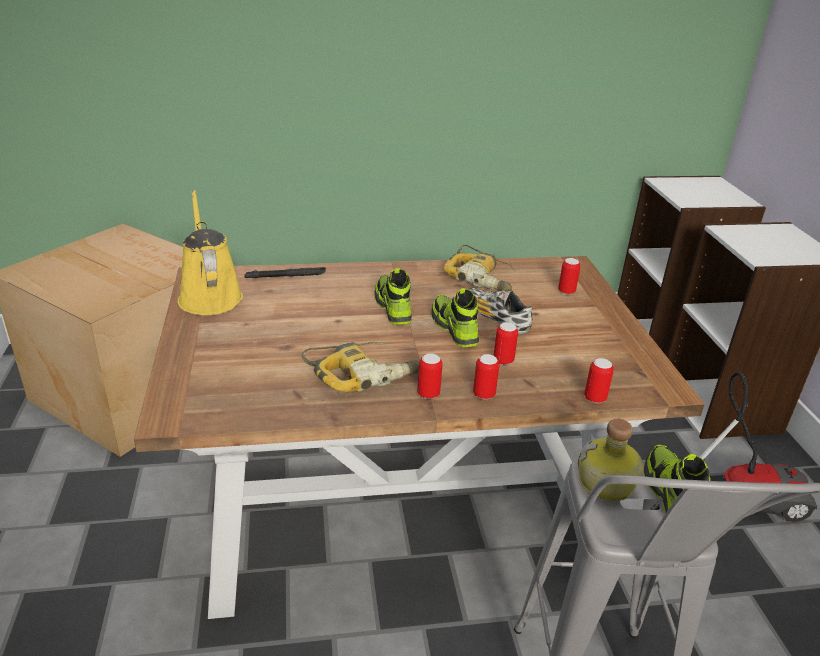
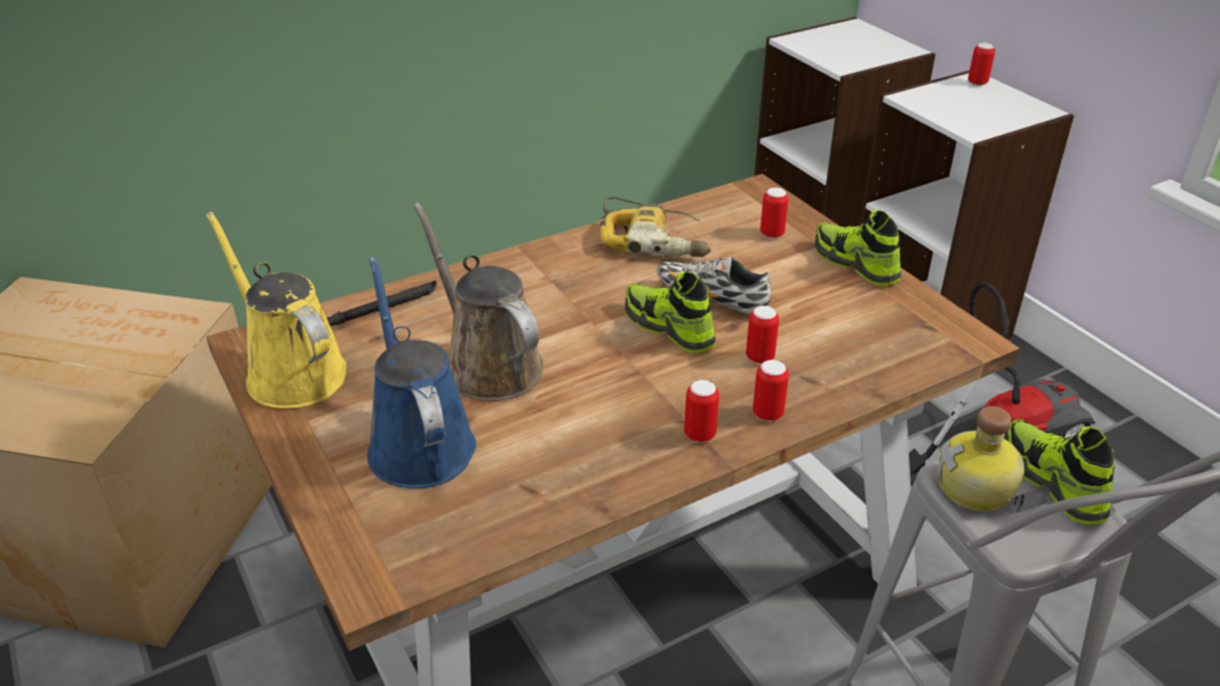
camera: 20 degrees left, 5 degrees up
power drill [302,342,419,392] -> none
shoe [374,268,412,325] -> shoe moved to [815,210,901,286]
can [584,358,614,403] -> can moved to [968,43,995,86]
none -> blue watering can [367,257,476,489]
none -> brown watering can [413,202,543,401]

